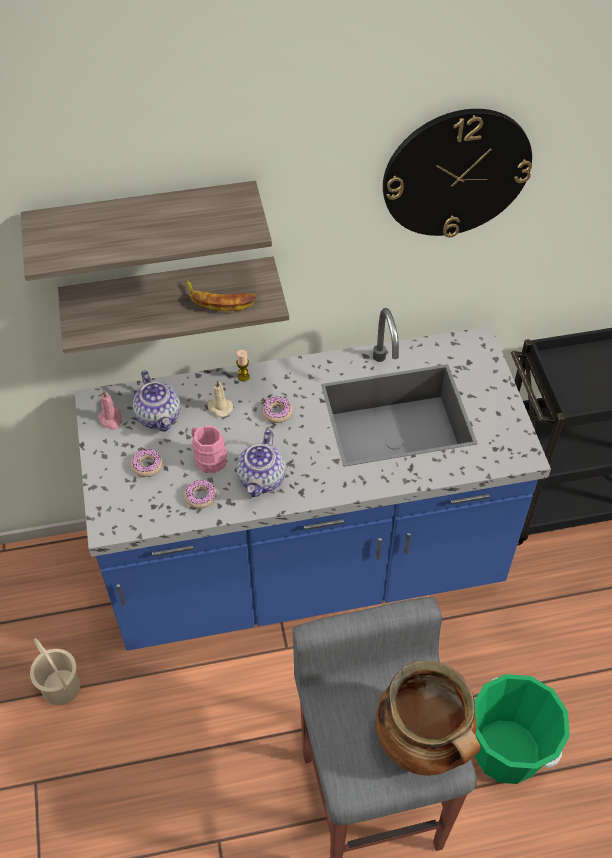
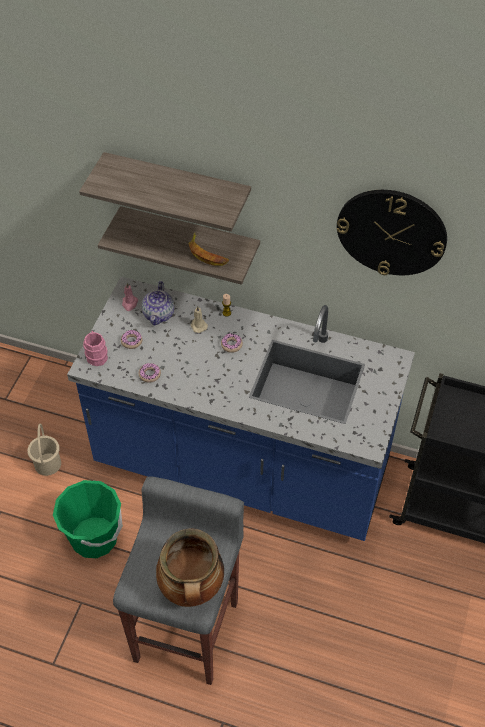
camera: 30 degrees right, 0 degrees up
pink mug [191,426,227,473] -> pink mug moved to [83,331,108,366]
teapot [236,430,286,497] -> none
green bucket [475,674,570,784] -> green bucket moved to [53,480,123,558]

